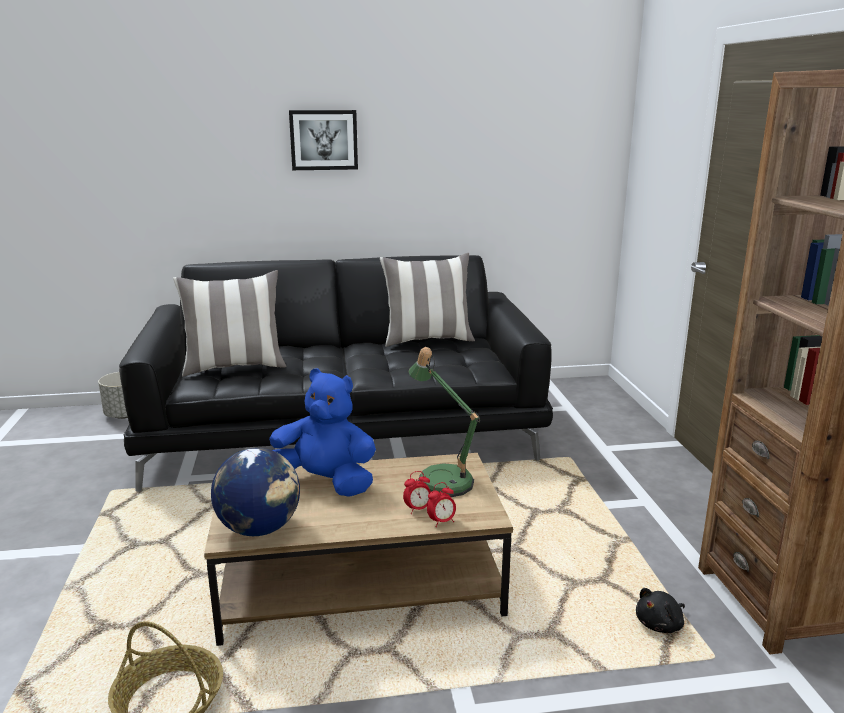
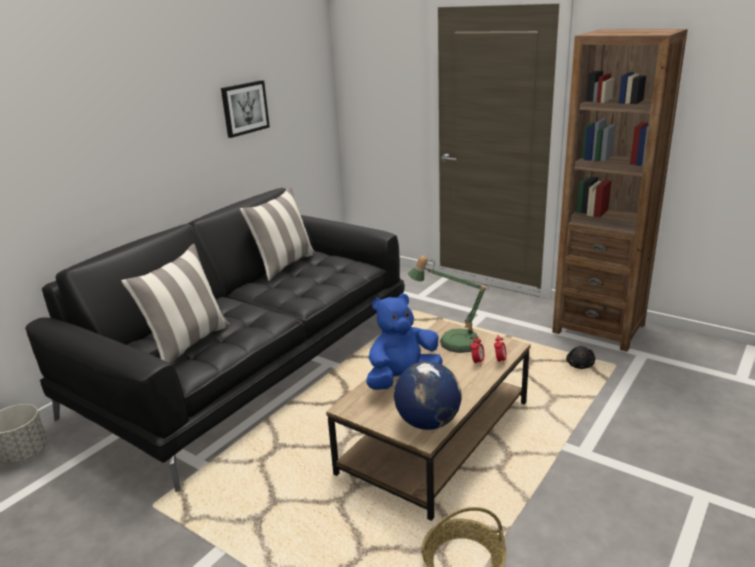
camera: 45 degrees left, 5 degrees up
picture [289,110,358,170] -> picture moved to [221,80,270,138]

